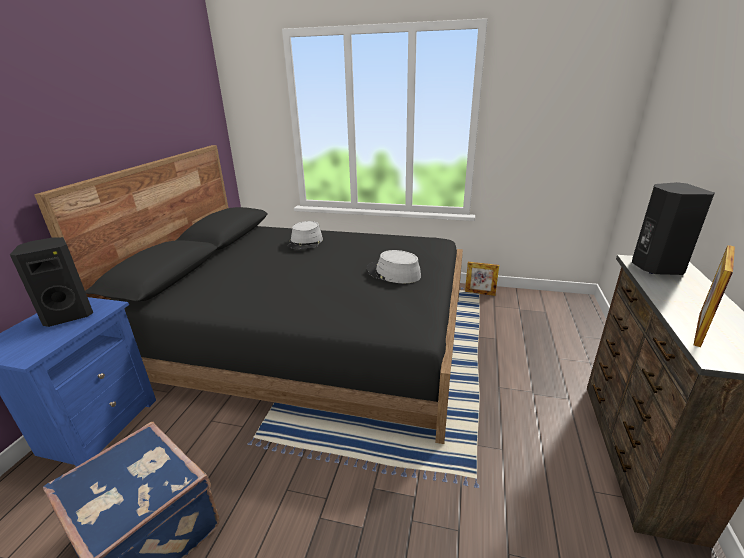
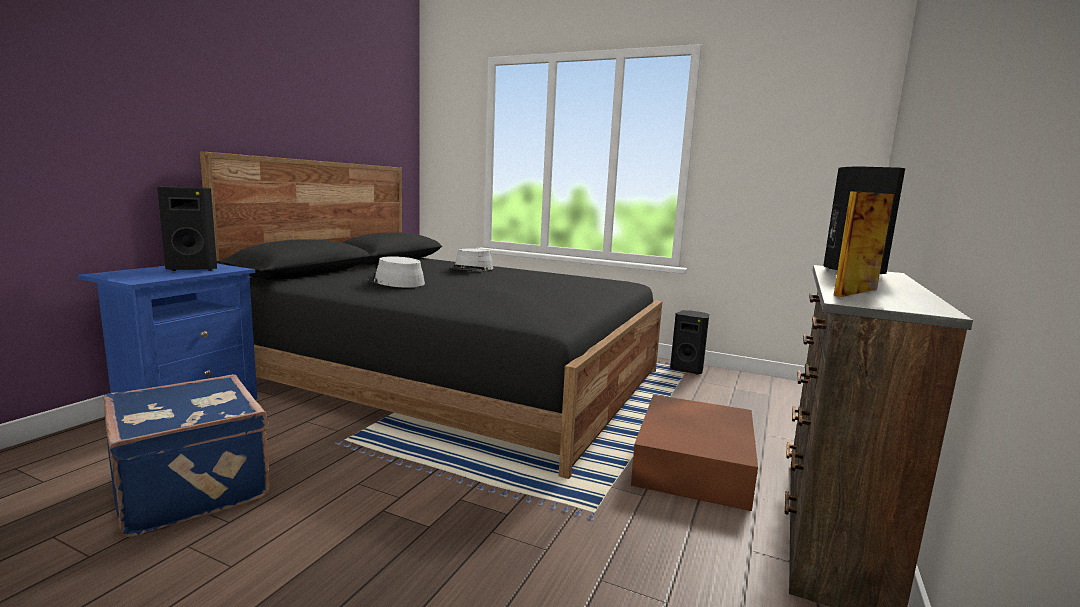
camera: 10 degrees right, 15 degrees down
grey hat [367,250,421,283] -> grey hat moved to [368,256,425,287]
picture frame [465,262,499,296] -> black speaker [670,310,709,374]
none -> brown storage box [631,395,758,511]

